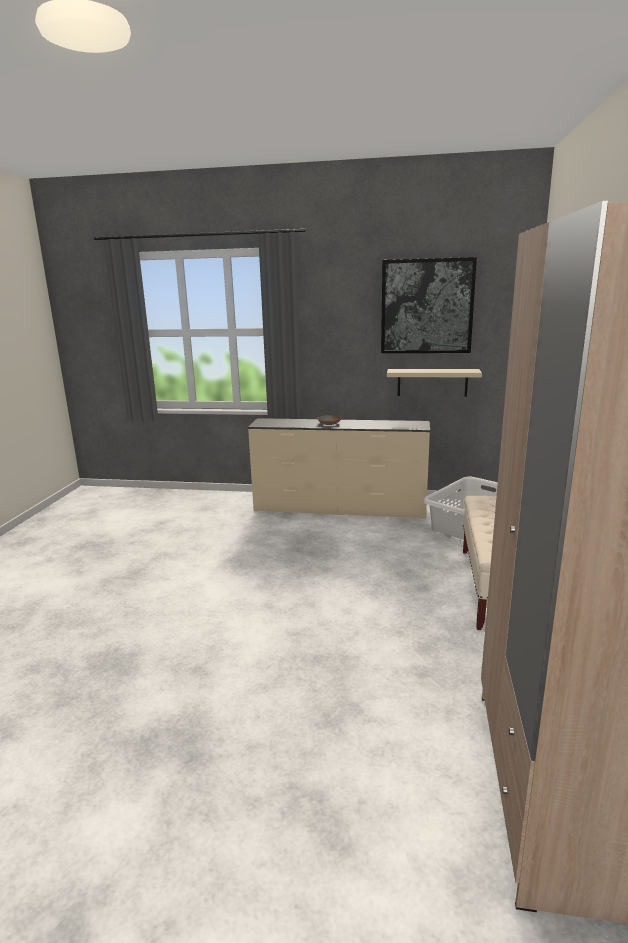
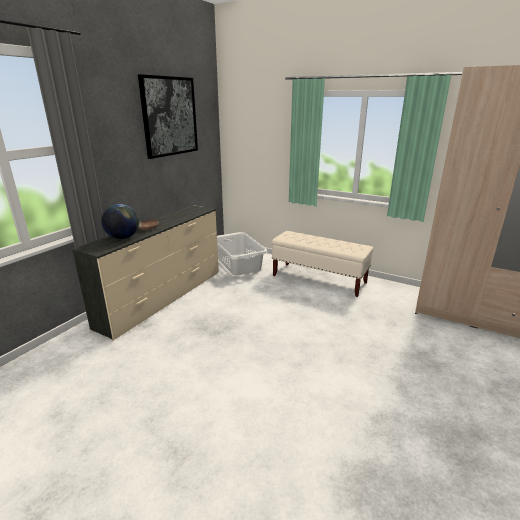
camera: 70 degrees left, 5 degrees up
beige shelf [387,369,482,397] -> none
none -> globe [101,204,139,239]

